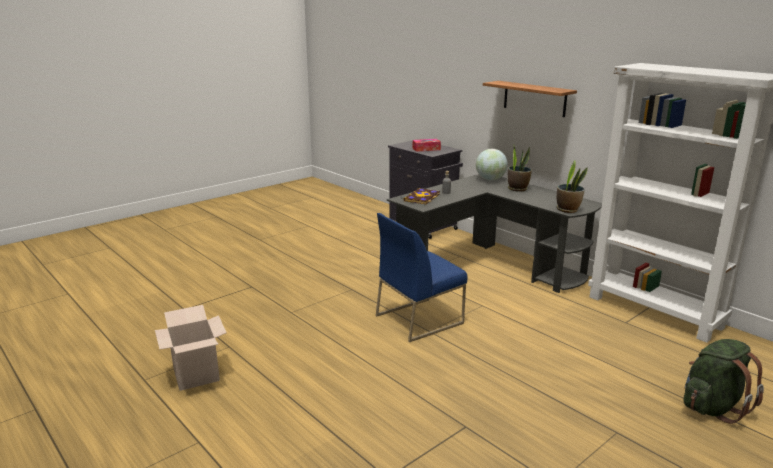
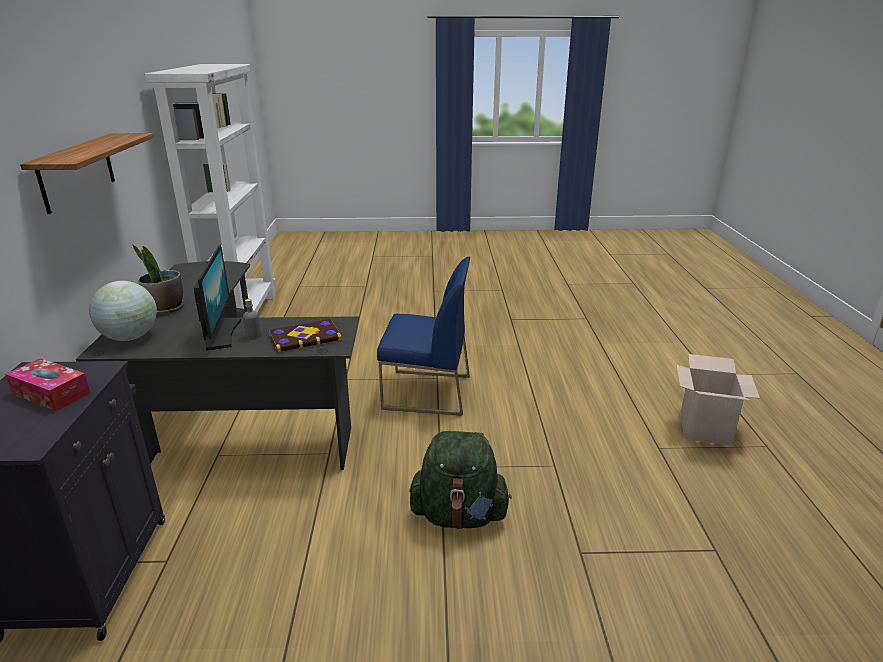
camera: 140 degrees left, 5 degrees up
potted plant [557,160,588,213] -> none
green backpack [684,339,764,424] -> green backpack moved to [409,431,512,529]
none -> monitor [194,244,241,351]

